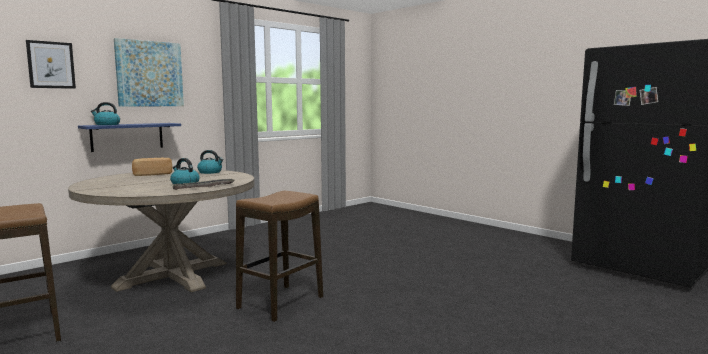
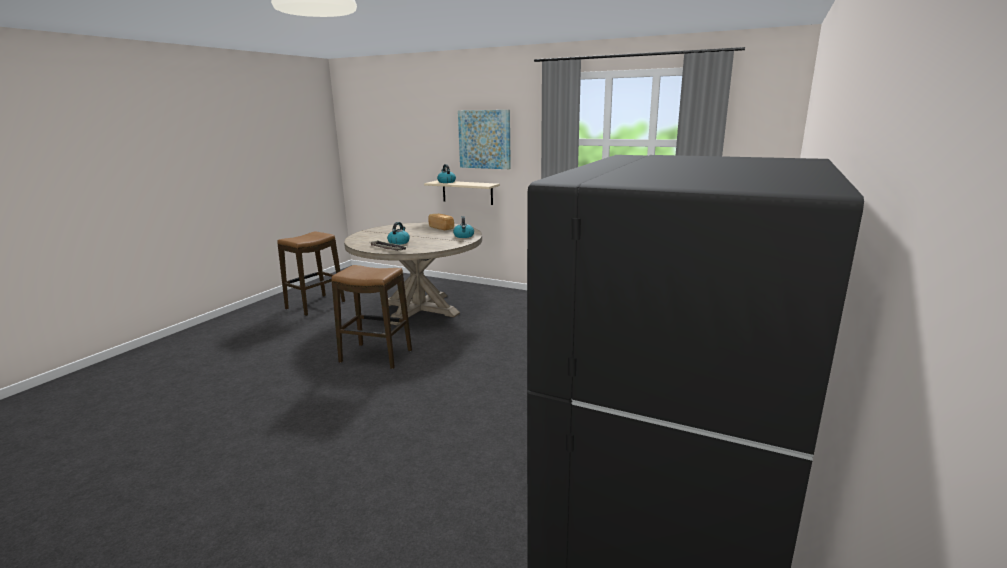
camera: 70 degrees right, 10 degrees up
picture [26,40,76,89] -> none
blue shelf [78,123,181,152] -> beige shelf [424,180,500,205]

